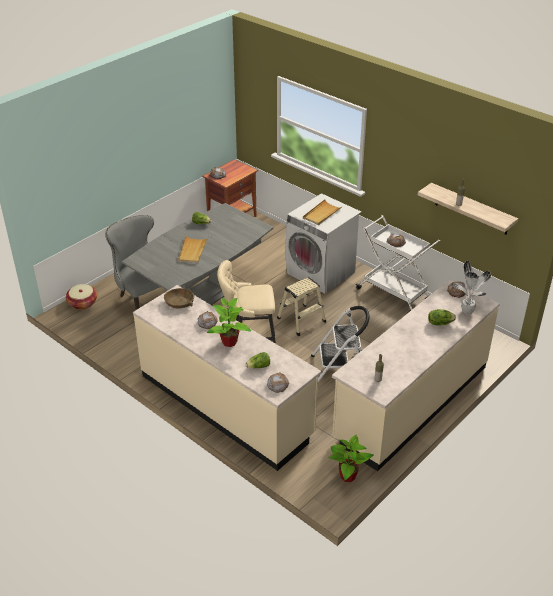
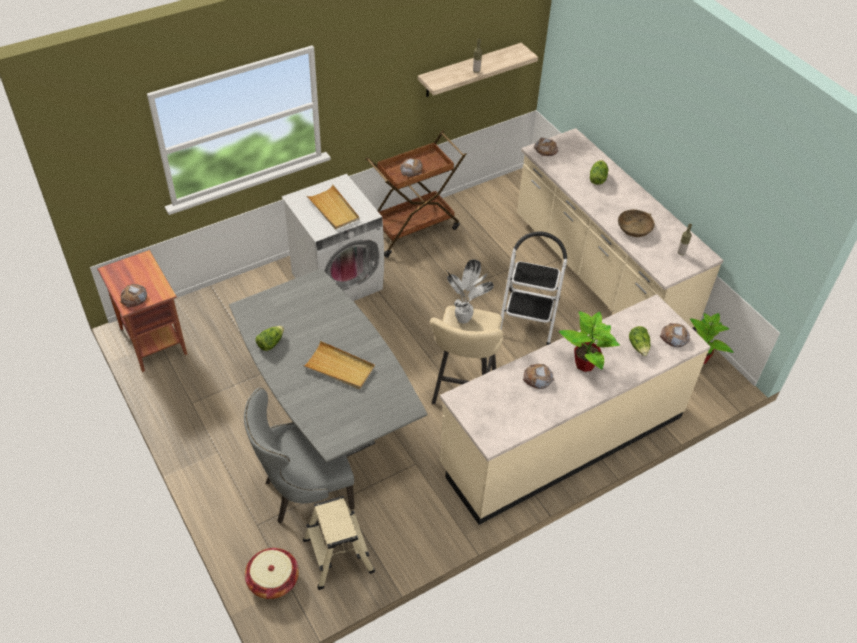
camera: 75 degrees left, 10 degrees up
brown bowl [164,288,194,308] -> brown bowl moved to [618,209,655,237]
beige step ladder [277,277,326,336] -> beige step ladder moved to [303,496,375,590]
white cart [355,214,441,313] -> brown cart [365,130,467,258]
potted plant [451,260,491,315] -> potted plant moved to [446,260,494,324]

